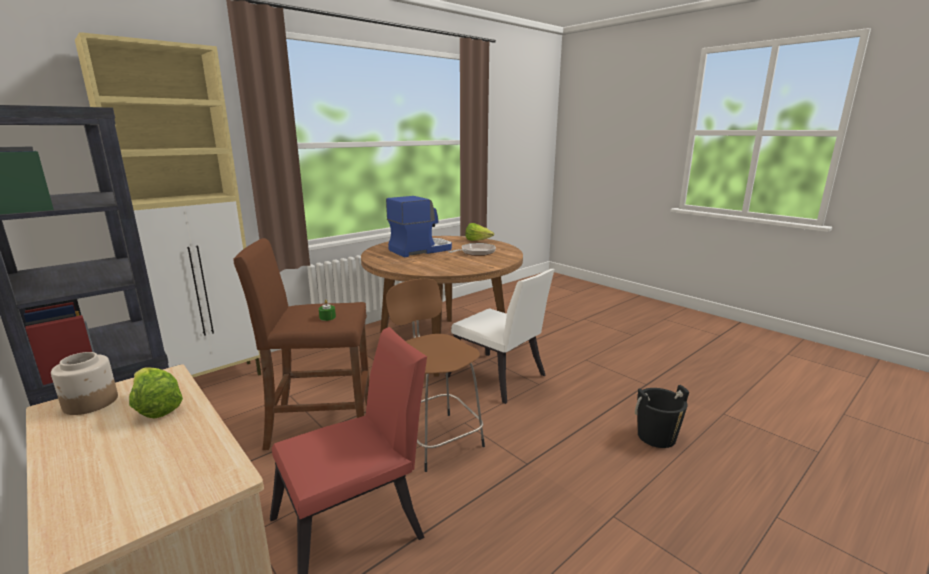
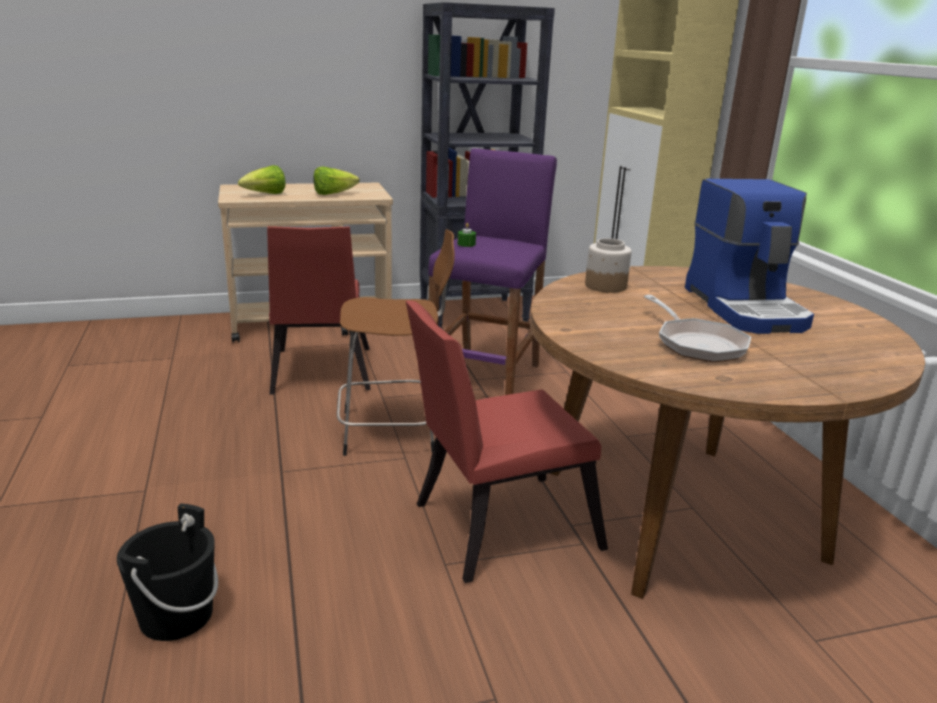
camera: 115 degrees right, 5 degrees up
jar [51,352,118,415] -> jar moved to [585,238,632,293]
brown stool [233,238,369,450] -> purple stool [428,148,557,395]
white chair [445,269,555,404] -> red chair [406,300,608,583]
lettuce [465,223,494,241] -> lettuce moved to [238,165,285,194]

